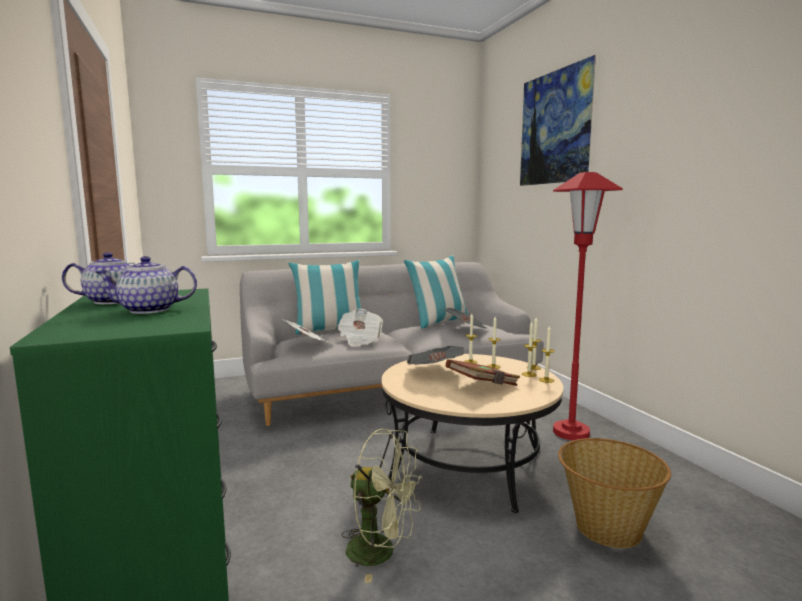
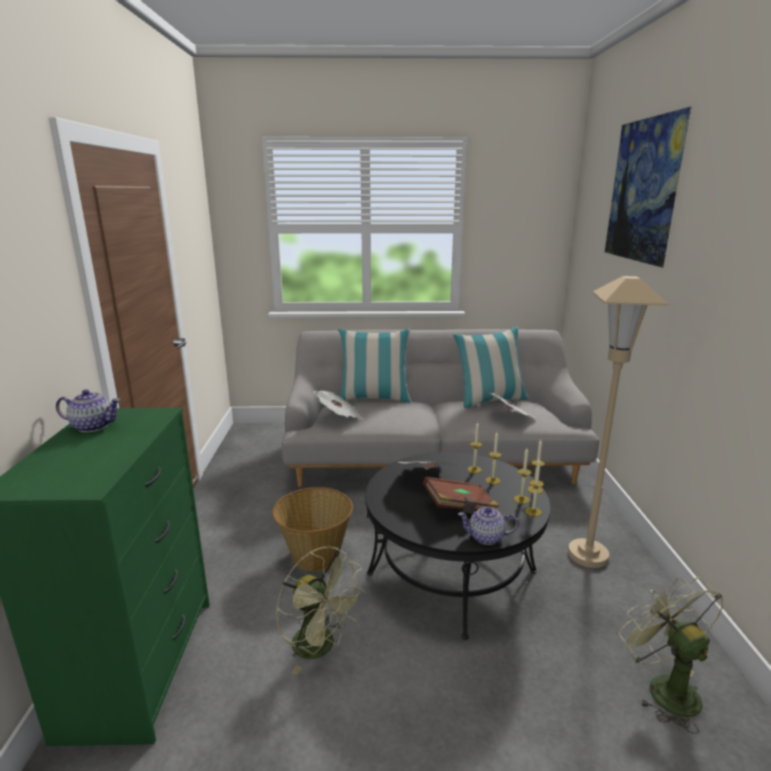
camera: 20 degrees right, 10 degrees up
teapot [95,256,197,314] -> teapot moved to [458,507,518,545]
newspaper [337,309,383,346] -> none
beige coffee table [381,354,564,513] -> black coffee table [365,452,551,640]
red floor lamp [553,172,623,440] -> beige floor lamp [568,276,669,568]
basket [558,438,671,548] -> basket moved to [272,487,353,571]
none -> green fan [619,577,723,734]

